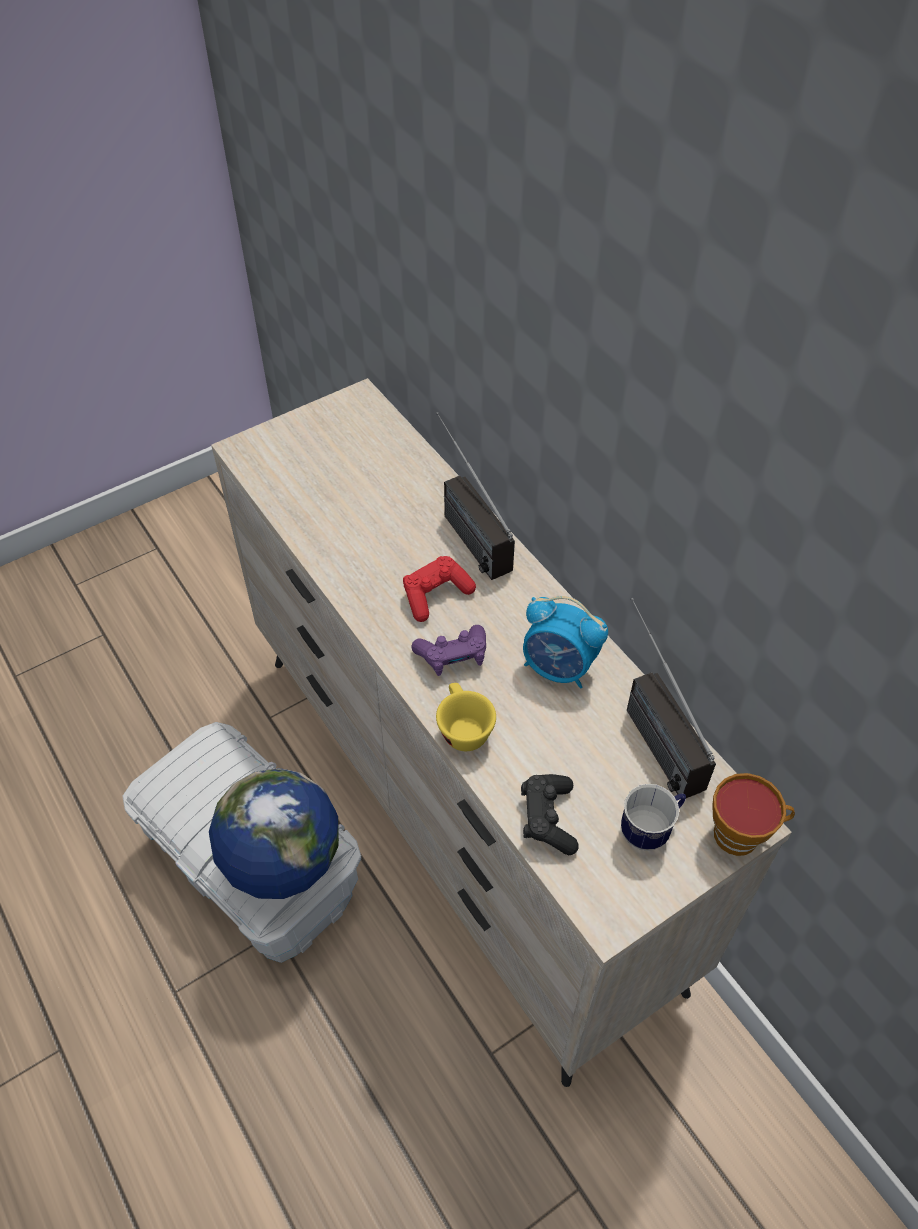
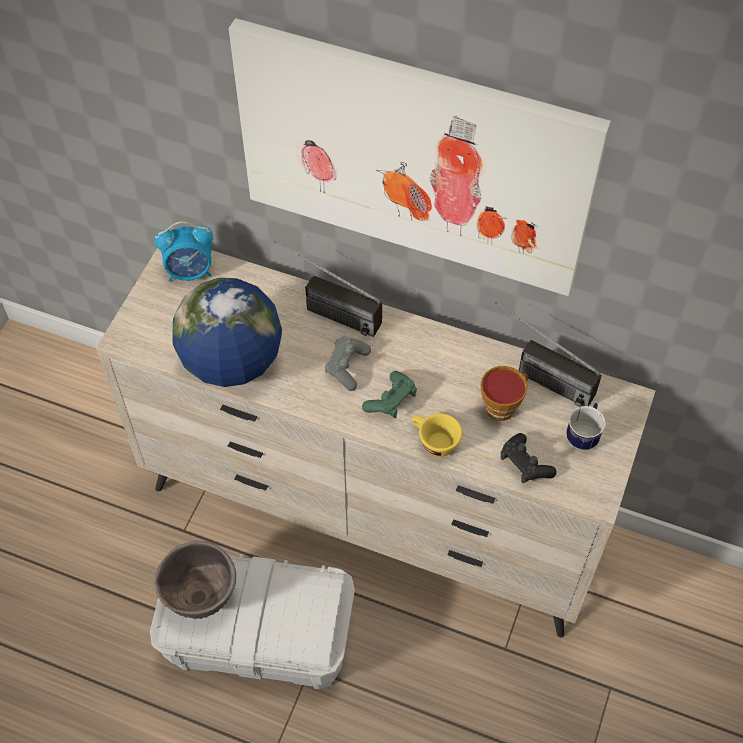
camera: 35 degrees left, 5 degrees up
globe [209,768,339,899] -> globe moved to [172,278,282,387]
red game controller [403,556,476,622] -> grey game controller [325,336,371,391]
purple game controller [411,625,486,676] -> green game controller [362,371,417,418]
alarm clock [523,596,608,688] -> alarm clock moved to [155,221,213,281]
cup [713,773,795,856] -> cup moved to [480,366,528,421]
none -> brown bowl [154,541,236,619]
none -> picture [229,18,611,296]

